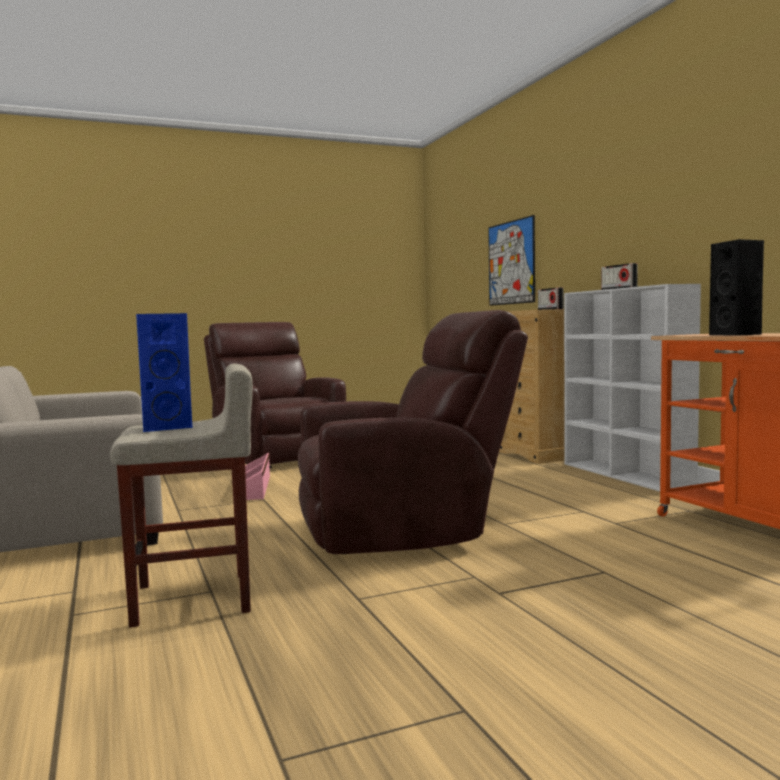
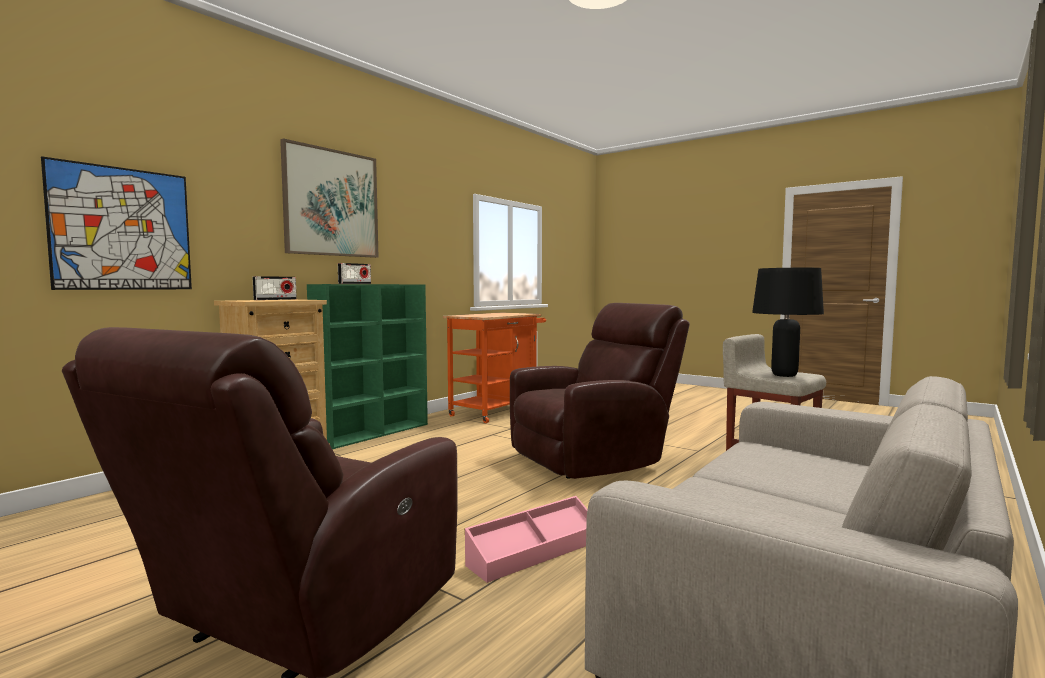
camera: 120 degrees left, 0 degrees up
blue speaker [136,313,192,432] -> black table lamp [752,268,824,377]
brown armchair [298,310,528,554] -> brown armchair turned 105 degrees clockwise [510,303,690,479]
white bookcase [564,284,701,492] -> green bookcase [307,284,428,449]
black speaker [709,239,764,336] -> none
none -> picture [280,138,378,258]

